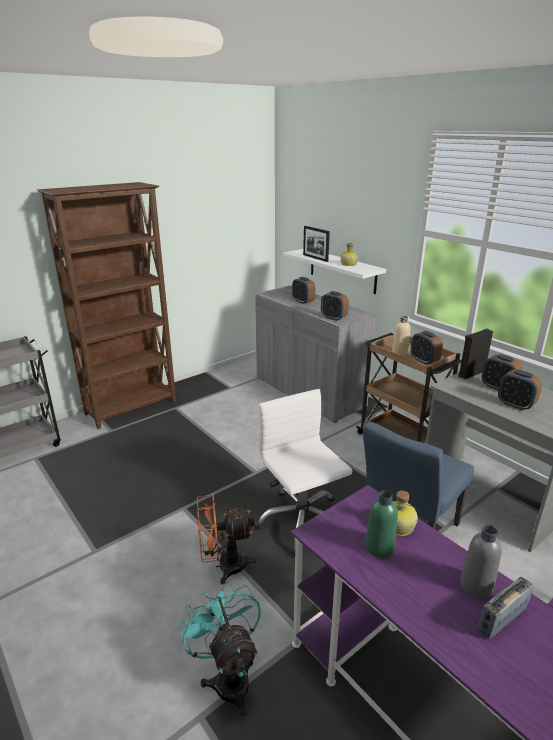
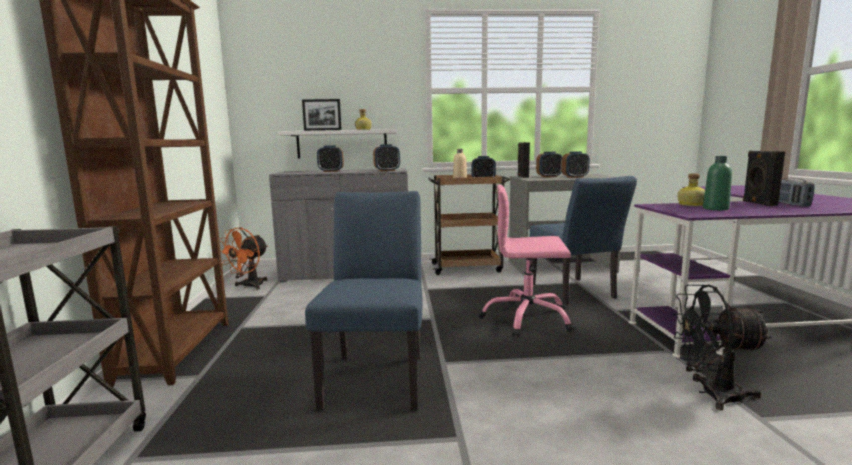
camera: 55 degrees left, 15 degrees down
turquoise fan [178,581,261,718] -> black fan [672,284,772,410]
orange fan [197,493,258,585] -> orange fan moved to [219,227,268,289]
white office chair [255,389,352,557] -> pink office chair [479,184,575,337]
grey bottle [460,525,502,598] -> black speaker [743,151,785,206]
none -> blue chair [305,191,423,411]

